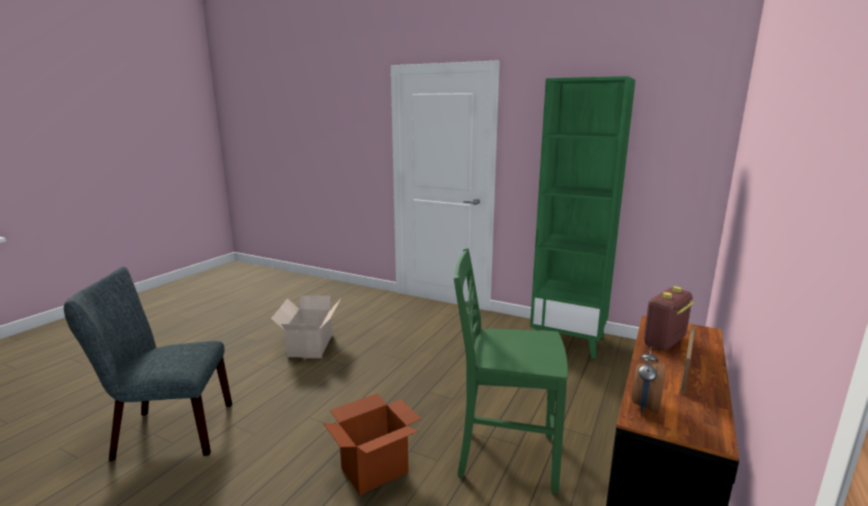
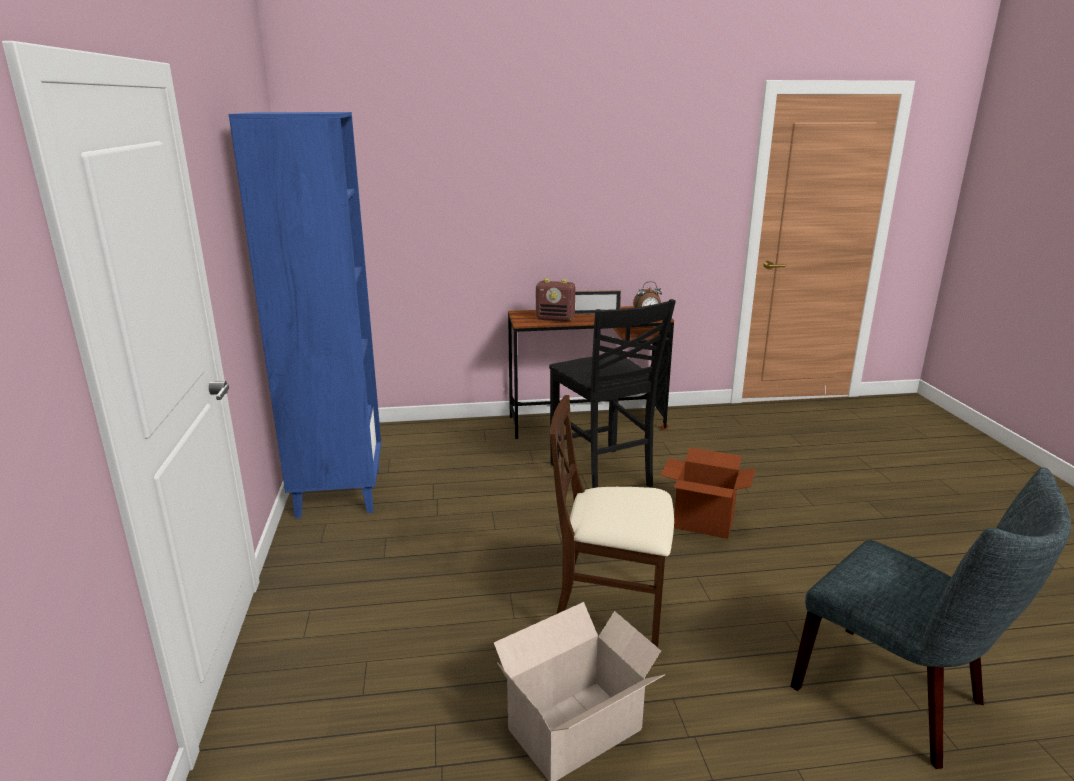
camera: 125 degrees left, 5 degrees up
green chair [453,248,568,494] -> black chair [549,299,676,488]
green bookcase [530,76,635,359] -> blue bookcase [229,112,381,518]
none -> beige chair [550,395,674,647]

